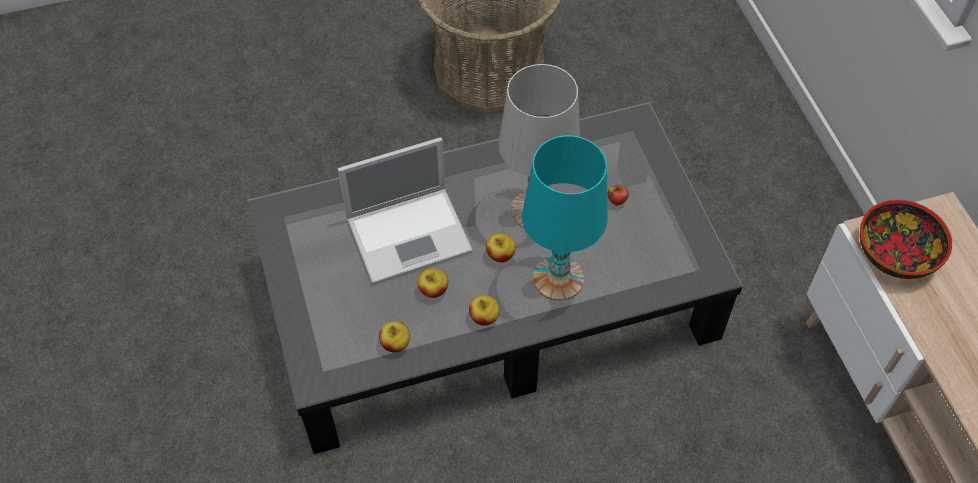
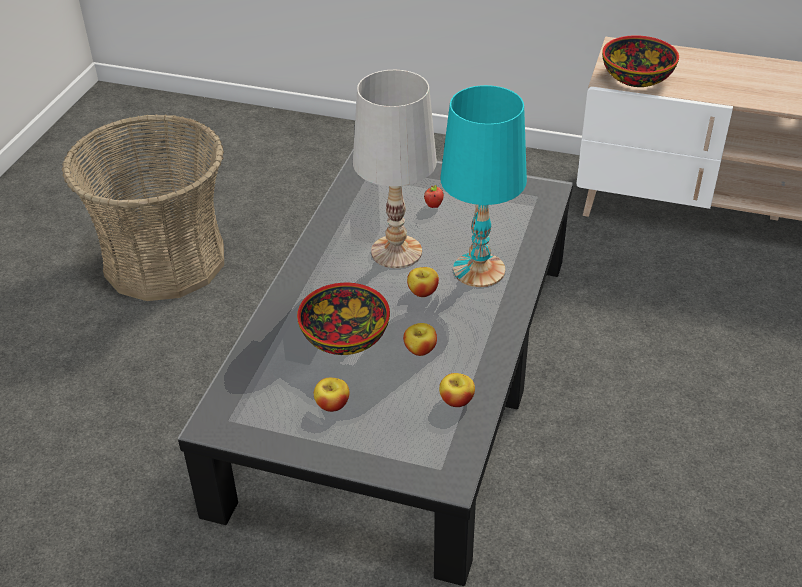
camera: 55 degrees left, 15 degrees down
laptop [338,137,473,284] -> bowl [297,283,390,355]
apple [469,295,500,326] -> apple moved to [314,378,349,412]

